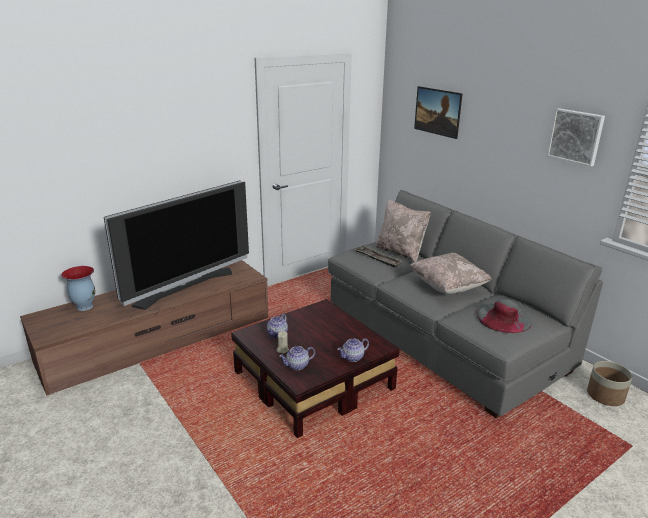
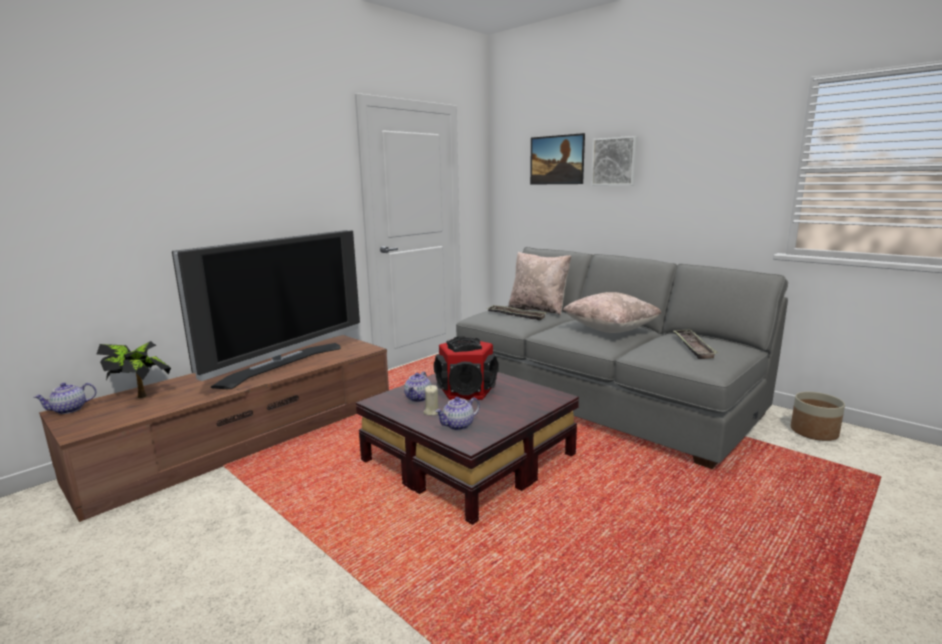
camera: 10 degrees left, 10 degrees down
vase [61,266,95,311] -> potted plant [97,341,171,398]
teapot [337,338,369,362] -> teapot moved to [34,383,96,414]
grey hat [476,299,532,333] -> tray [672,329,718,359]
picture [547,108,605,167] -> picture moved to [591,136,638,186]
none -> speaker [434,336,499,400]

